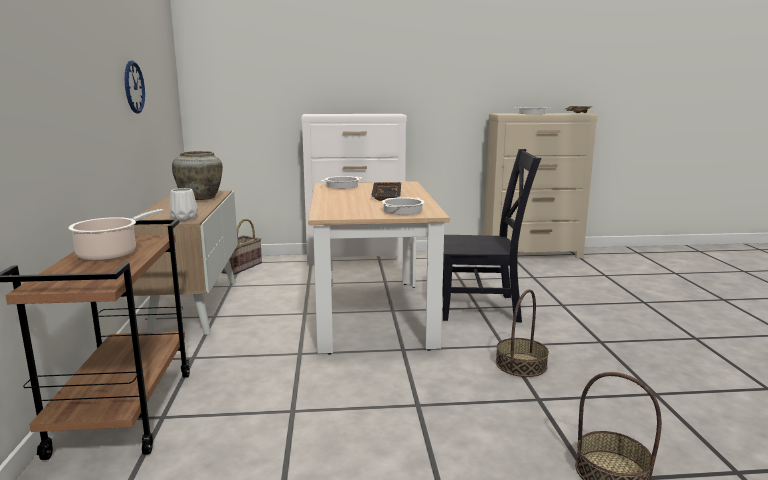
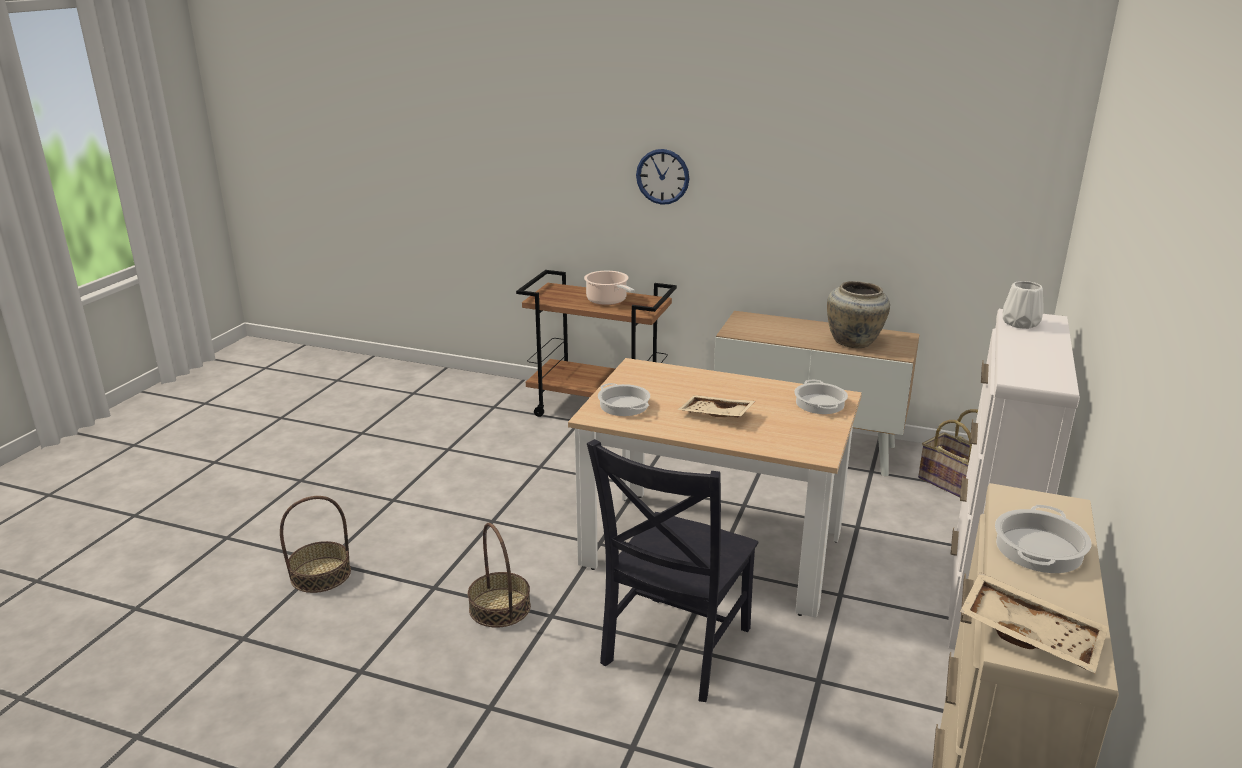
camera: 115 degrees right, 10 degrees up
wall clock [124,61,145,113] -> wall clock moved to [636,149,689,205]
white vase [169,188,198,221] -> white vase moved to [1003,281,1044,329]
black tray [371,182,401,201] -> beige tray [677,395,755,418]

